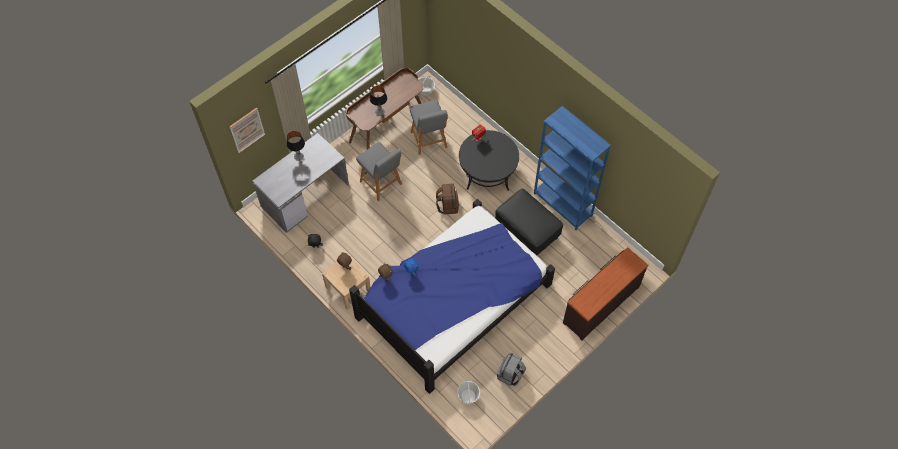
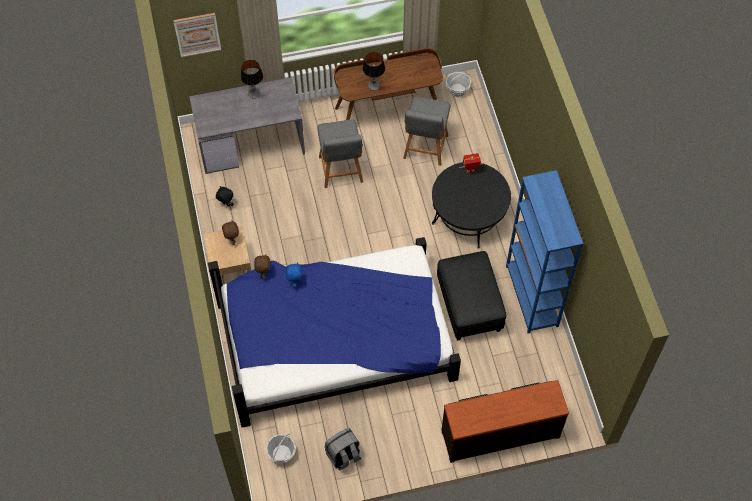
camera: 30 degrees right, 0 degrees up
brown backpack [436,184,459,215] -> none

